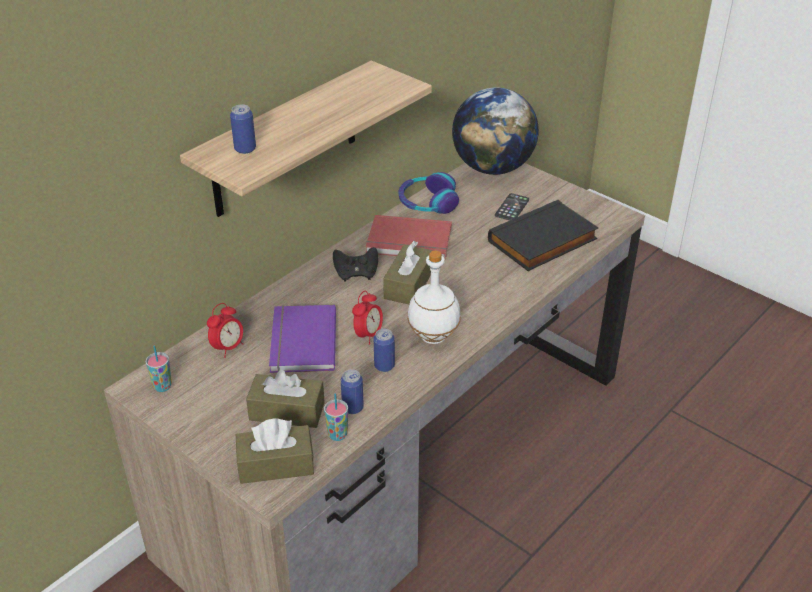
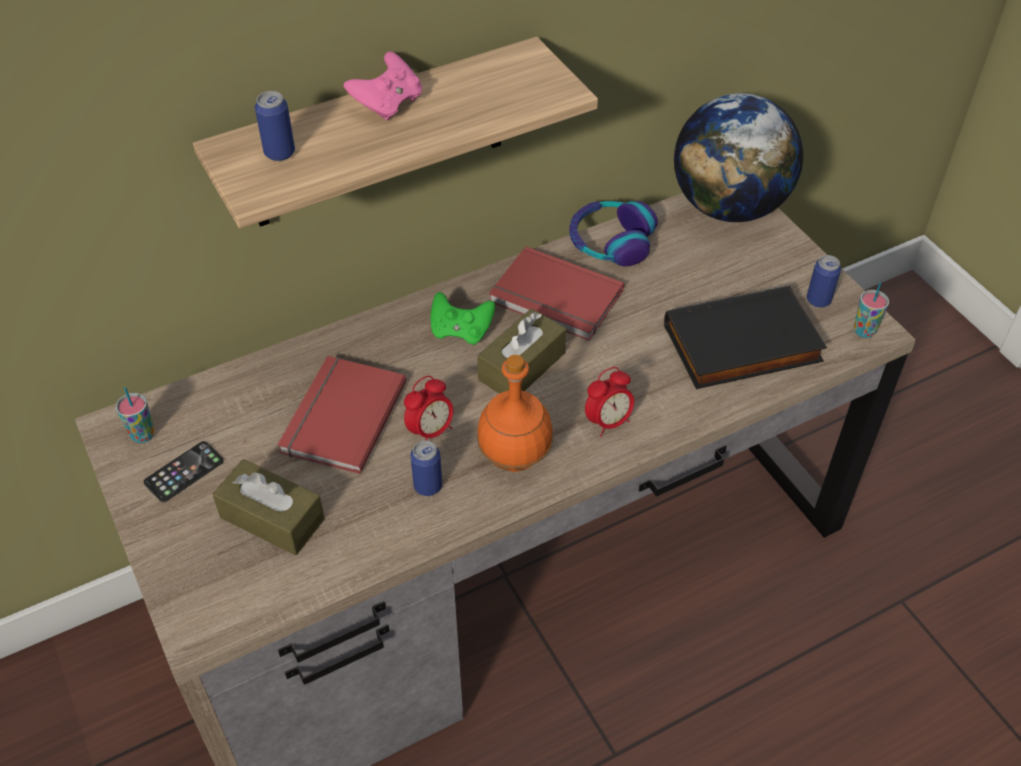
camera: 20 degrees right, 10 degrees up
alarm clock [207,303,243,358] -> alarm clock moved to [585,367,634,437]
brown tissue box [236,418,314,484] -> none
purple book [269,305,336,373] -> red book [277,356,406,474]
cup [324,393,348,441] -> cup moved to [854,282,889,338]
black game controller [333,247,378,282] -> green game controller [430,292,495,345]
can [341,369,364,414] -> can moved to [807,255,841,308]
white bottle [407,251,461,344] -> orange bottle [477,355,553,472]
phone [495,193,529,221] -> phone moved to [144,441,224,502]
none -> pink game controller [343,52,422,121]

